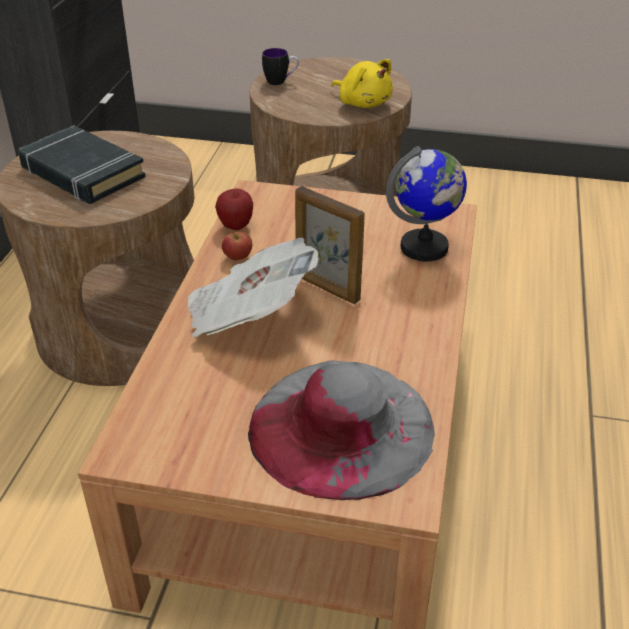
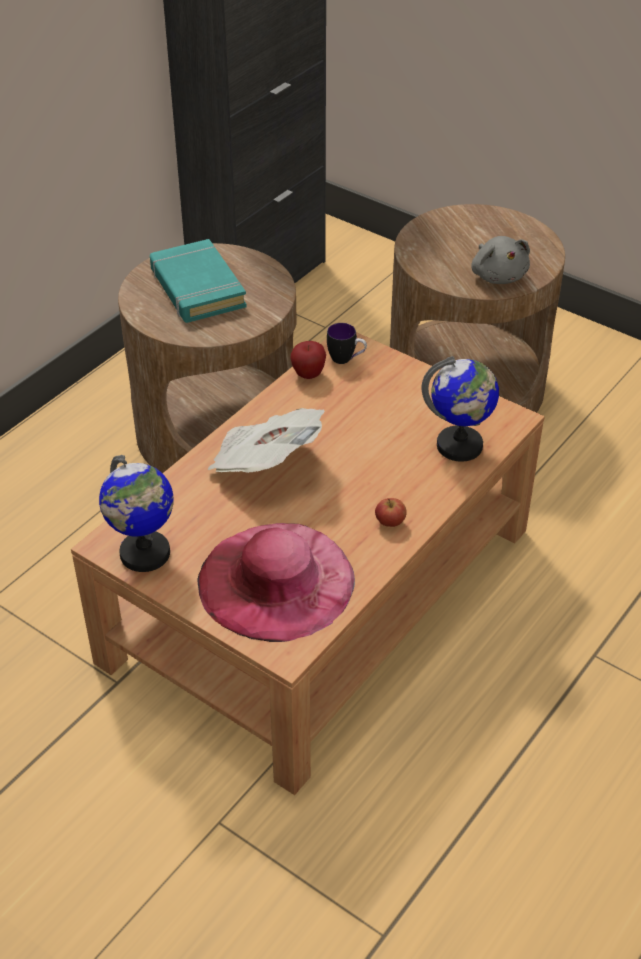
camera: 25 degrees right, 5 degrees up
black book [18,125,146,204] -> turquoise book [150,239,247,323]
apple [222,231,252,261] -> apple moved to [375,498,407,527]
grey hat [248,361,435,500] -> pink hat [198,523,355,642]
mug [262,48,299,85] -> mug moved to [327,323,367,364]
picture frame [295,186,365,304] -> none
yellow plush toy [332,59,393,108] -> grey plush toy [471,236,530,284]
none -> globe [99,455,173,572]

